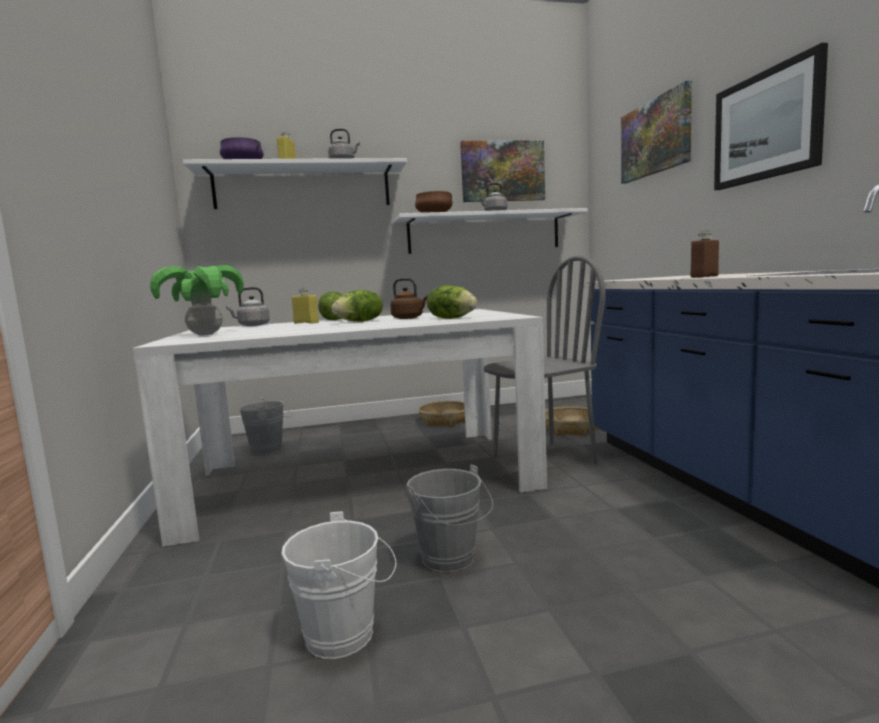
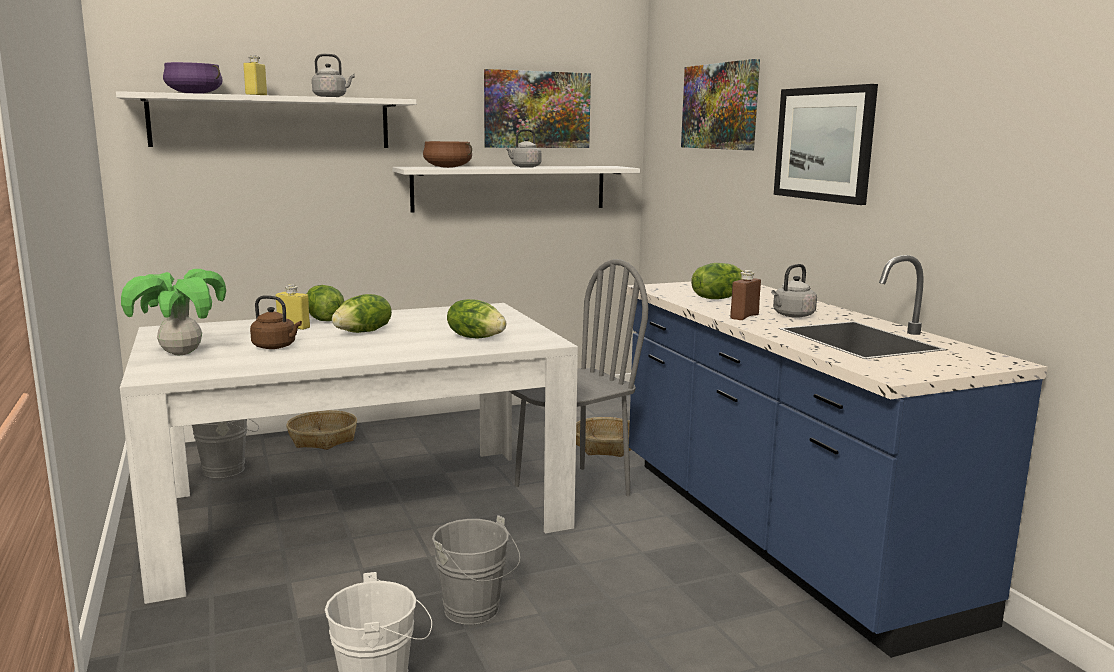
camera: 10 degrees left, 5 degrees up
grey kettle [226,287,270,326] -> grey kettle moved to [771,264,817,318]
brown kettle [390,278,428,319] -> brown kettle moved to [250,295,302,349]
basket [419,401,465,427] -> basket moved to [286,410,357,450]
none -> lettuce [691,263,744,299]

